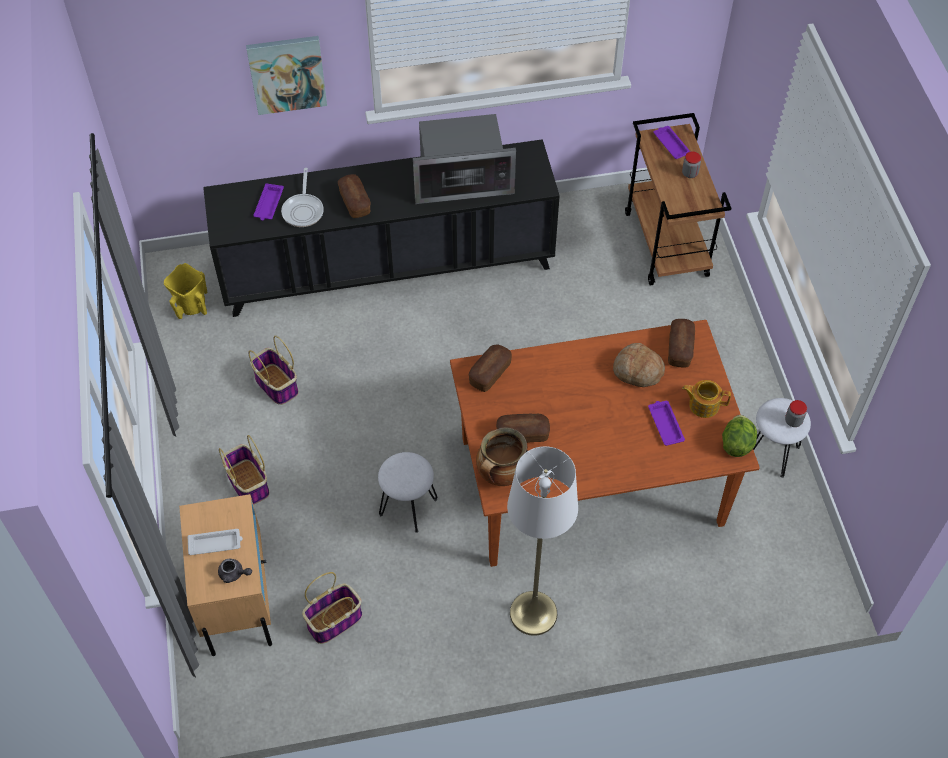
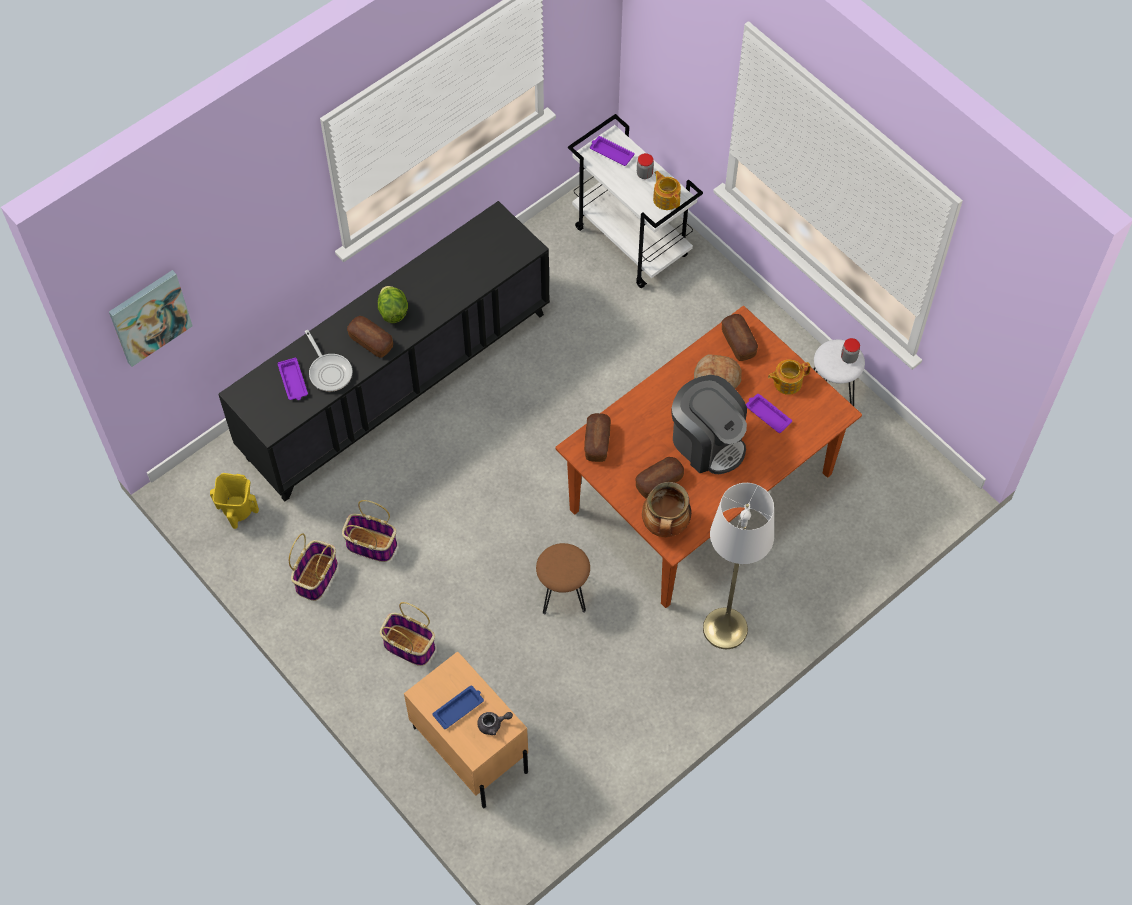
camera: 30 degrees left, 5 degrees up
white tray [188,529,243,555] -> blue tray [433,686,484,729]
picture [246,36,327,115] -> picture moved to [109,270,193,367]
basket [302,572,362,644] -> basket moved to [289,533,338,601]
white stool [378,452,438,533] -> brown stool [536,543,590,614]
microwave [413,114,516,204] -> none
brown cart [625,113,732,285] -> white cart [568,114,703,288]
lettuce [722,415,757,457] -> lettuce moved to [378,286,408,323]
none -> teapot [653,171,681,210]
none -> coffee machine [671,375,747,474]

